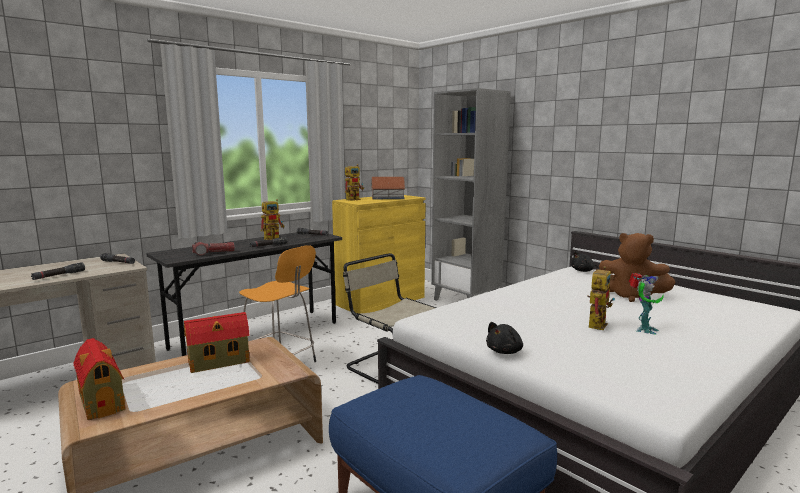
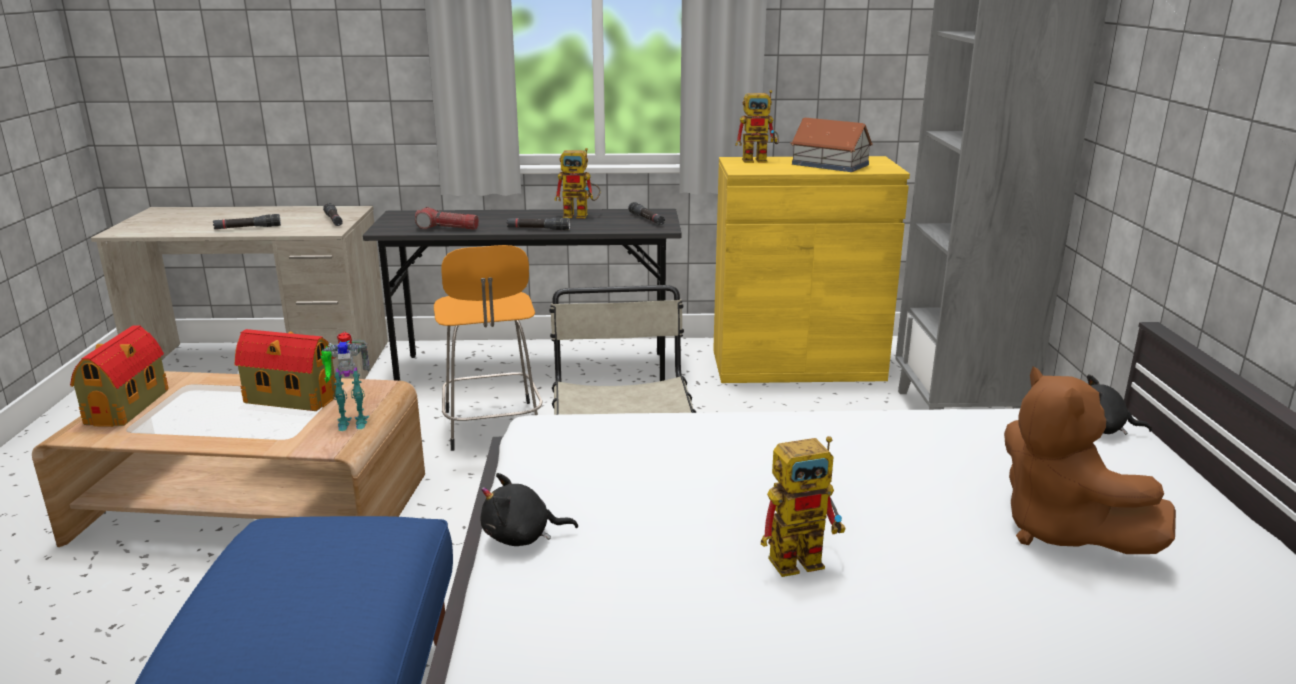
camera: 40 degrees right, 10 degrees up
toy robot [629,273,664,335] -> toy robot moved to [320,331,370,431]

